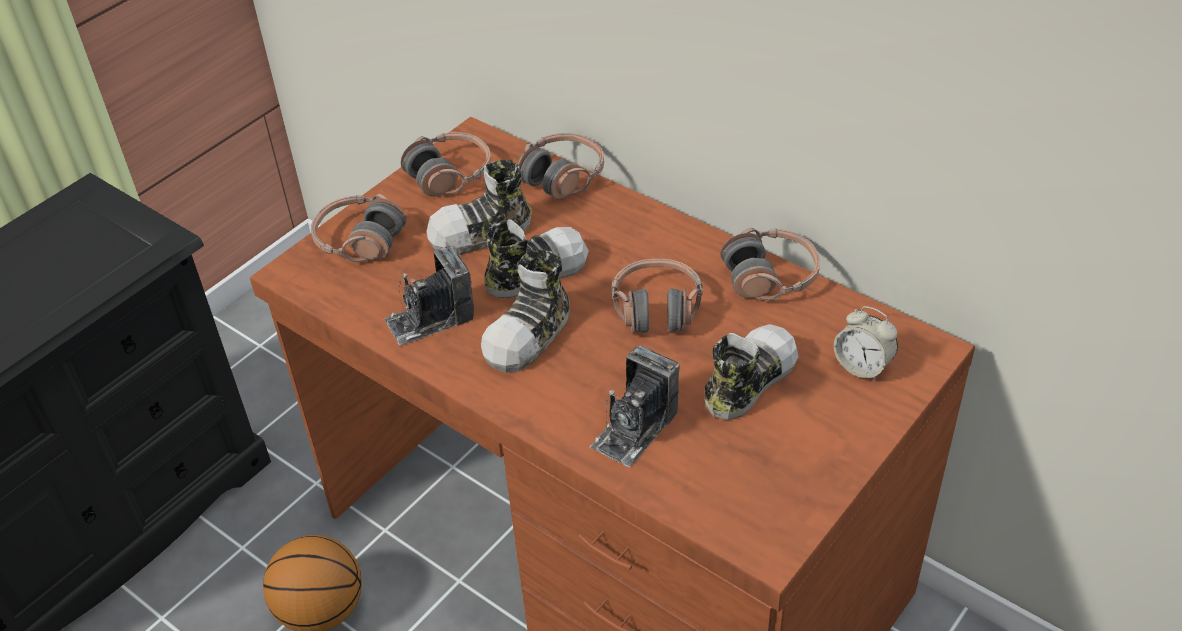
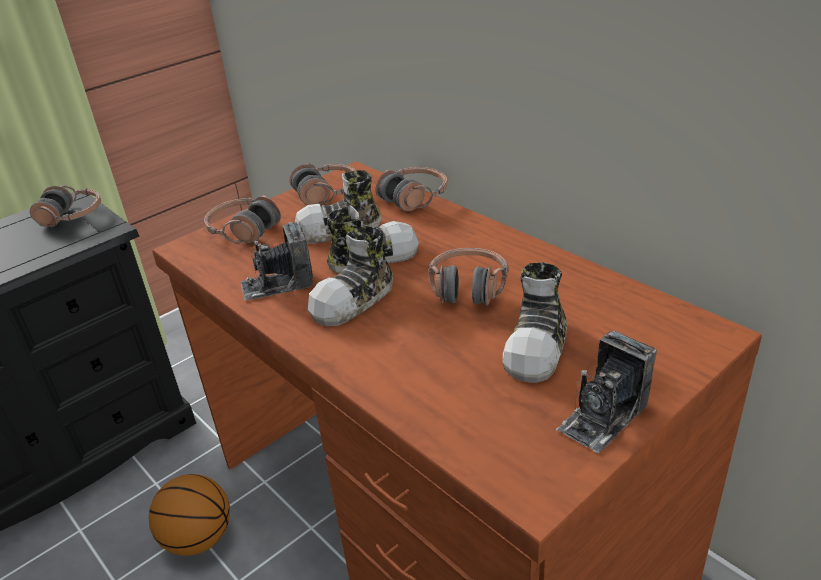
camera: 10 degrees right, 10 degrees down
camera [590,345,680,467] -> camera moved to [556,330,657,453]
shoe [705,324,799,420] -> shoe turned 150 degrees clockwise [503,262,567,383]
headphones [721,228,820,301] -> headphones moved to [30,185,101,227]
alarm clock [834,306,898,381] -> none

